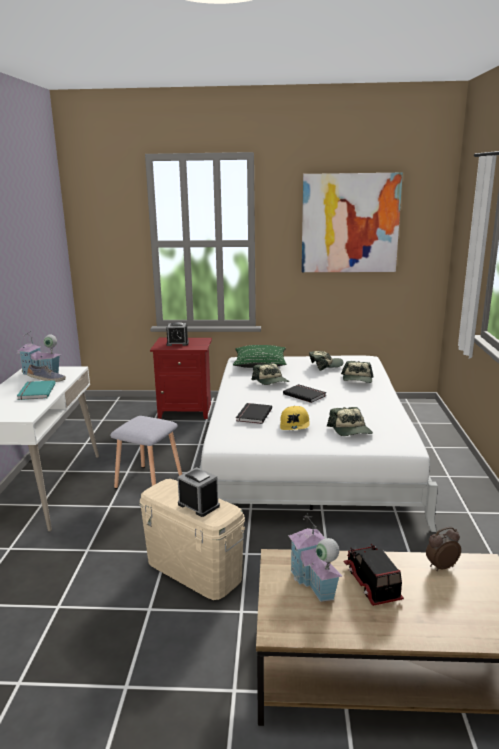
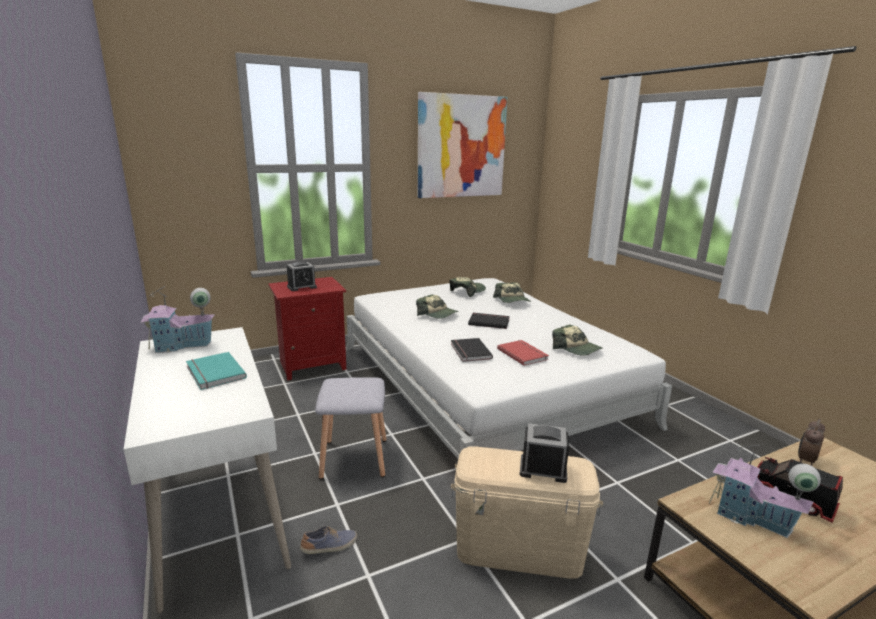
camera: 30 degrees left, 0 degrees up
shoe [27,364,66,382] -> shoe moved to [300,526,357,554]
green pillow [233,345,286,368] -> none
yellow cap [280,406,310,430] -> red book [497,340,549,366]

